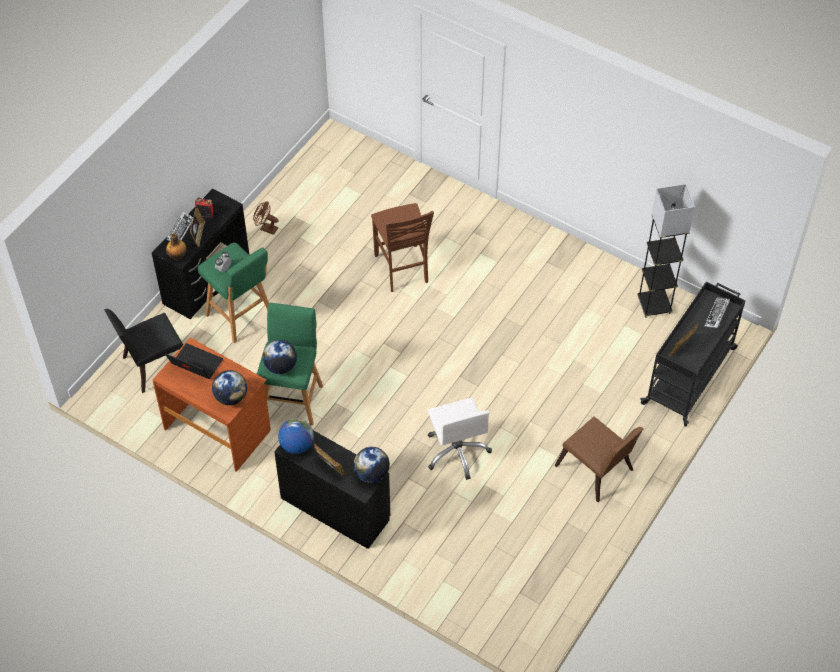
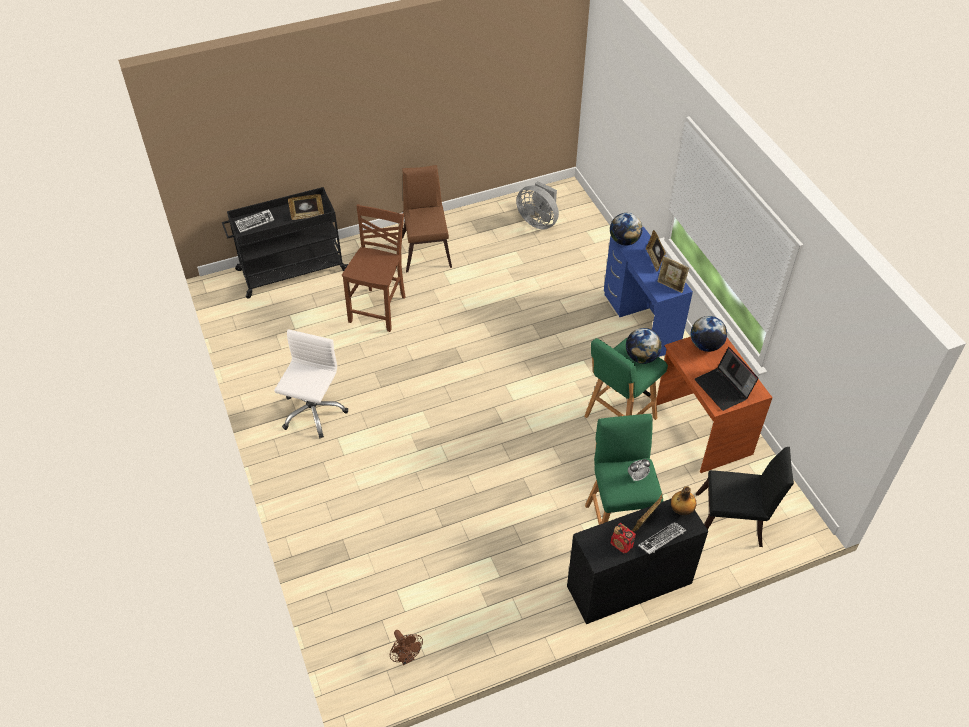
camera: 145 degrees left, 5 degrees down
brown fan [253,201,278,235] -> brown fan moved to [390,630,423,665]
black desk [274,430,390,549] -> blue desk [604,227,693,357]
globe [278,418,314,454] -> picture frame [657,256,689,293]
brown chair [371,203,434,292] -> brown chair moved to [342,204,406,332]
white office chair [428,397,492,480] -> white office chair moved to [274,329,348,438]
grey floor lamp [637,184,695,318] -> none
none -> grey fan [516,181,559,230]

